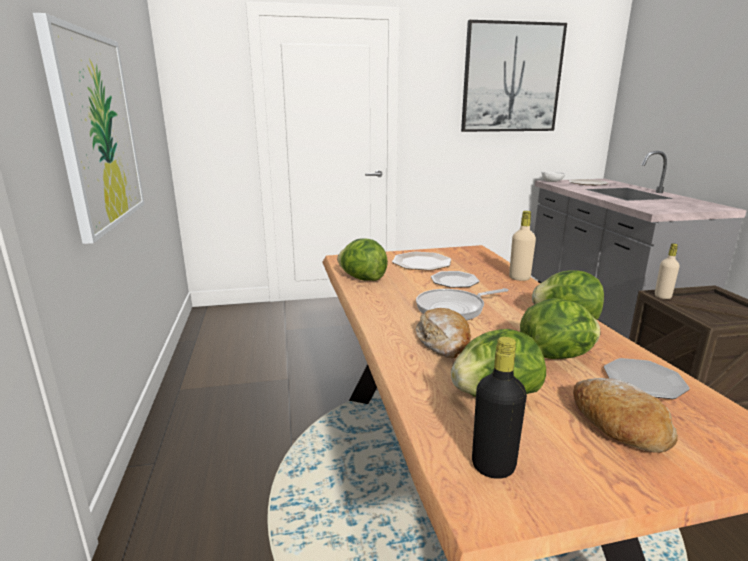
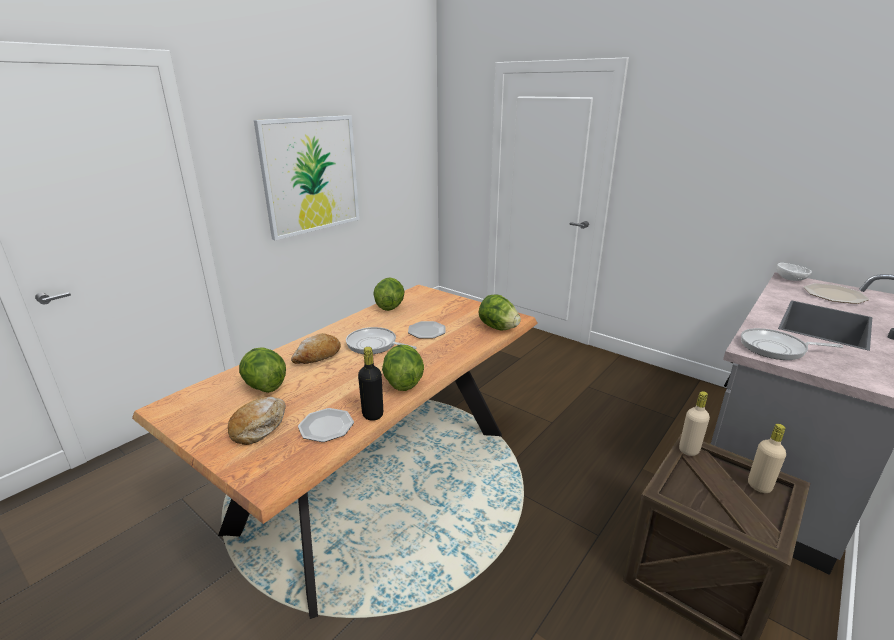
camera: 50 degrees right, 5 degrees up
plate [392,252,451,271] -> none
picture [461,20,567,132] -> none
black bottle [472,337,527,479] -> black bottle moved to [358,347,383,421]
beige bottle [509,211,536,281] -> beige bottle moved to [748,424,786,493]
lettuce [520,298,601,359] -> lettuce moved to [479,294,521,330]
none -> frying pan [741,328,843,360]

